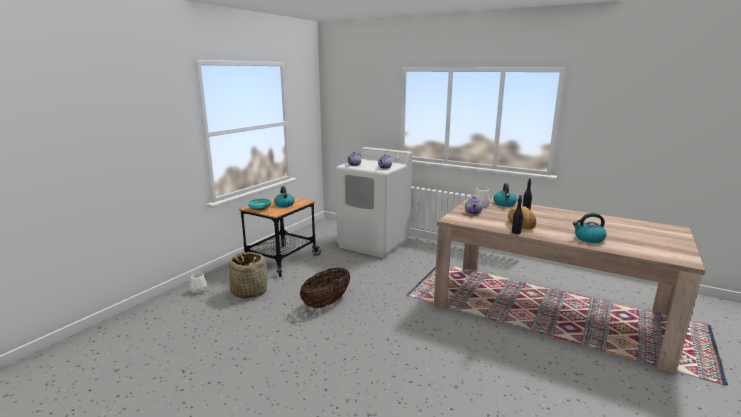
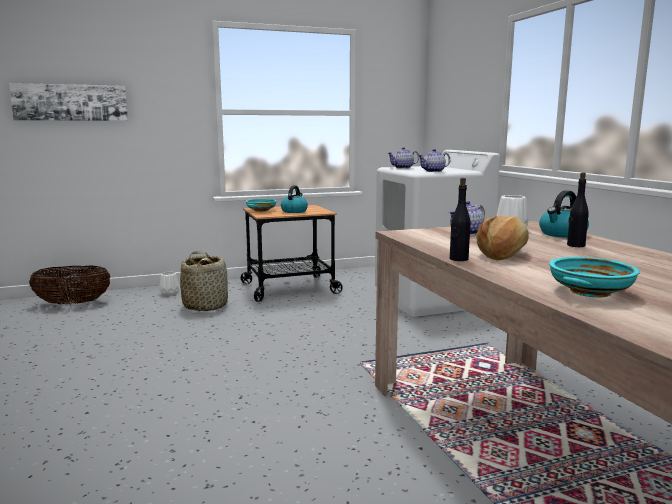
camera: 40 degrees right, 5 degrees down
basket [300,268,350,309] -> basket moved to [29,265,111,304]
kettle [573,213,607,243] -> turquoise bowl [549,257,640,297]
none -> picture [9,83,128,121]

